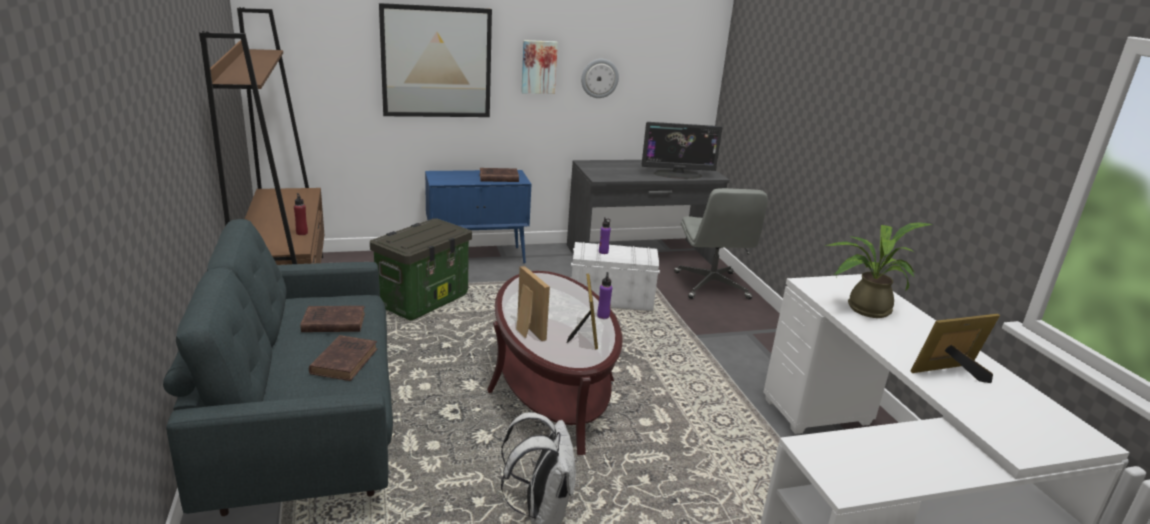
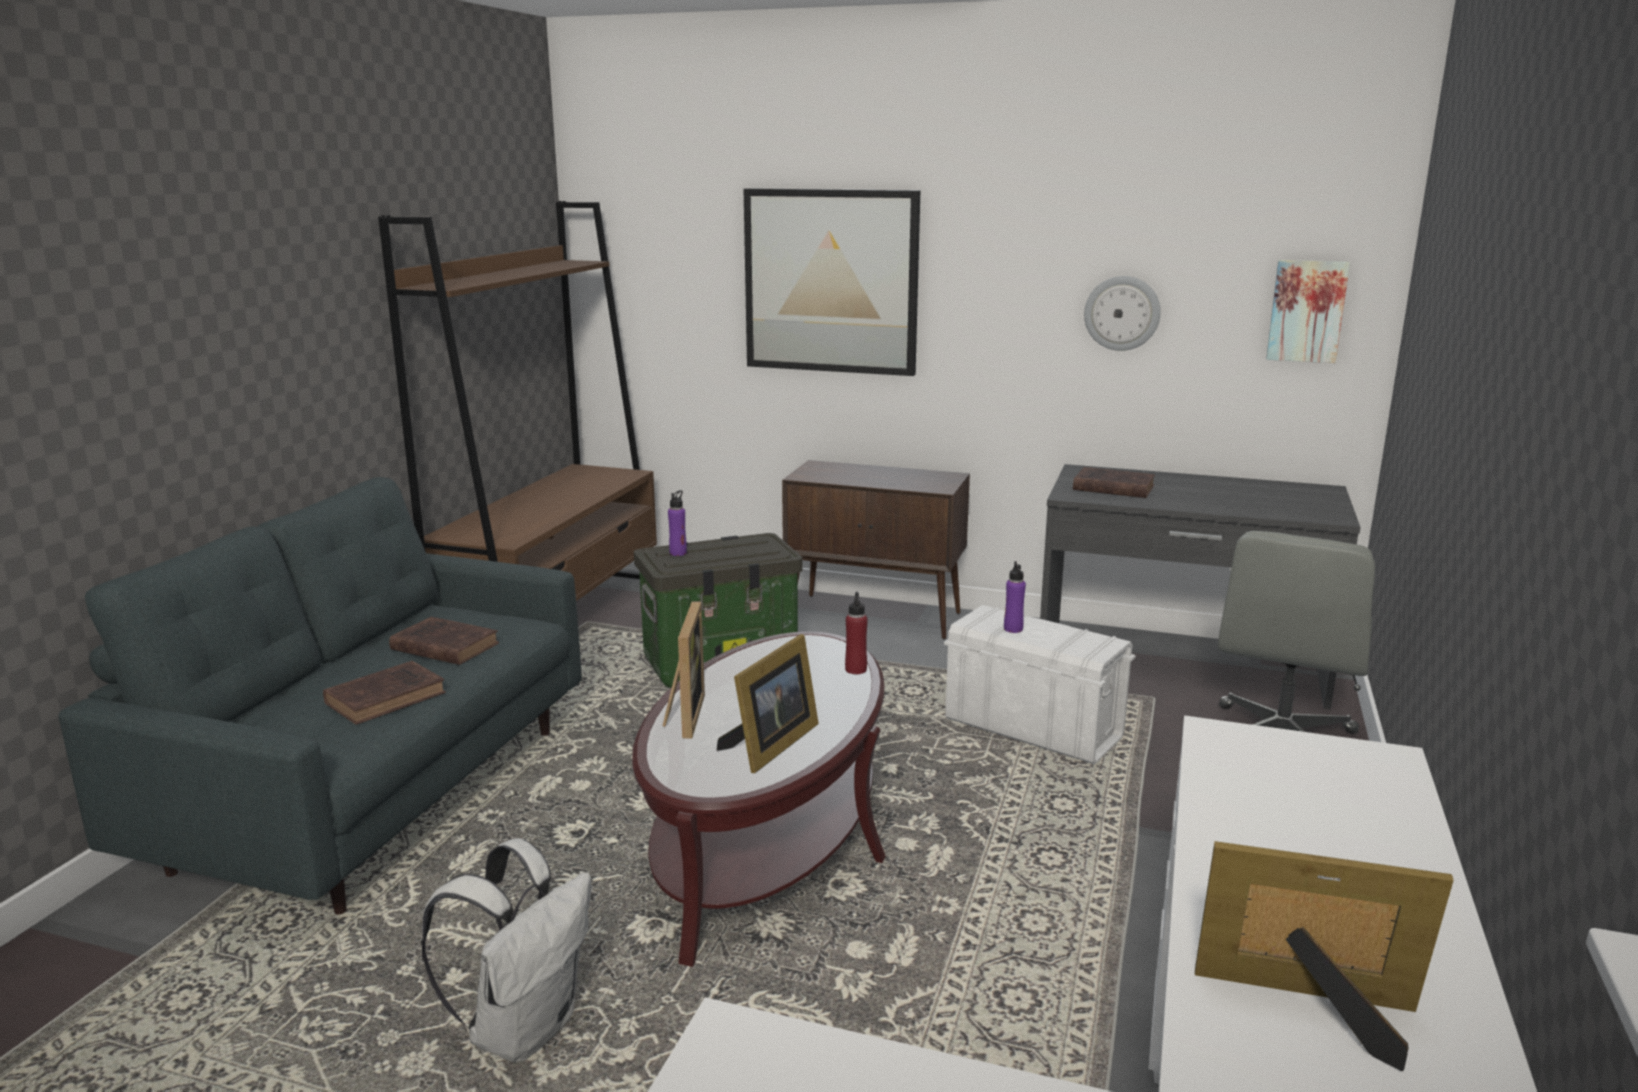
camera: 35 degrees right, 5 degrees down
red bottle [294,193,308,235] -> red bottle moved to [845,592,868,674]
blue cabinet [425,170,531,264] -> brown cabinet [782,460,970,640]
brown book [480,168,519,182] -> brown book moved to [1073,467,1155,498]
picture [521,40,558,94] -> picture moved to [1266,260,1350,363]
purple bottle [597,272,612,319] -> purple bottle moved to [668,490,687,556]
monitor [642,122,723,179] -> none
potted plant [825,222,933,318] -> none

